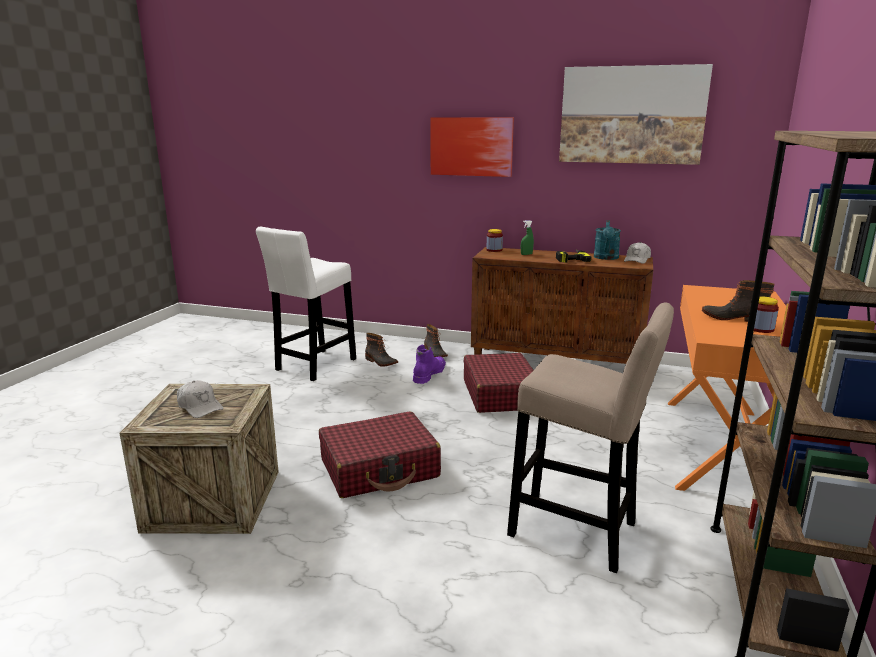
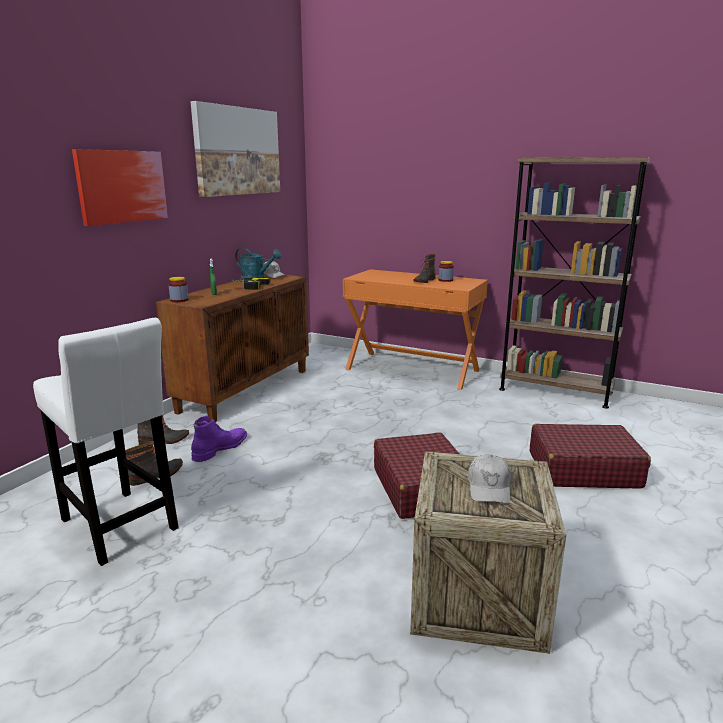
camera: 80 degrees left, 0 degrees up
white cap [177,380,224,418] -> white cap turned 135 degrees clockwise [467,454,511,504]
purple boot [413,345,446,384] -> purple boot turned 90 degrees clockwise [191,416,247,462]
red suitcase [463,353,534,413] -> red suitcase moved to [529,424,651,488]
beige stool [507,302,674,573] -> none

